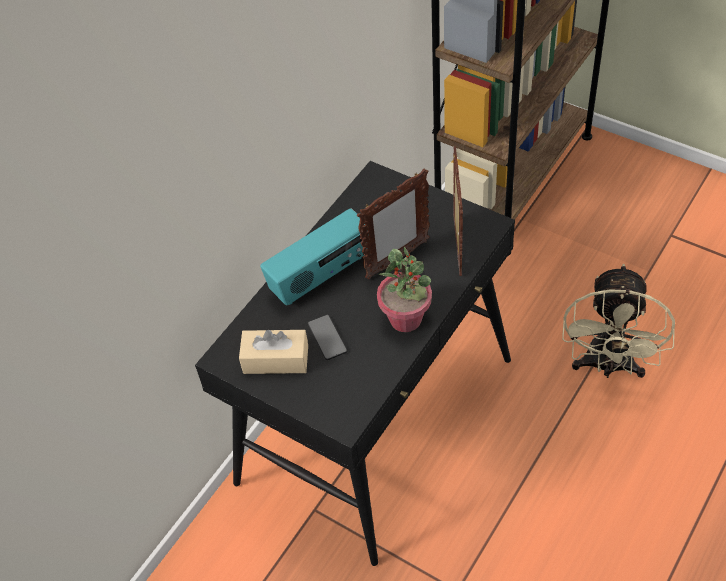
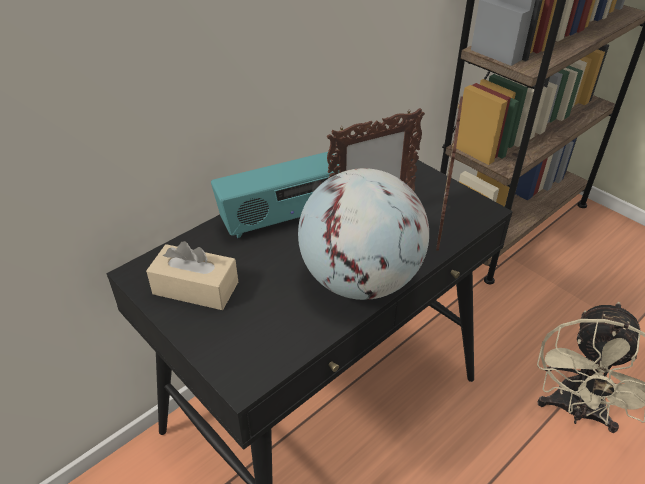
camera: 10 degrees right, 10 degrees down
phone [308,315,347,360] -> none
potted plant [377,247,432,332] -> globe [298,168,429,300]

